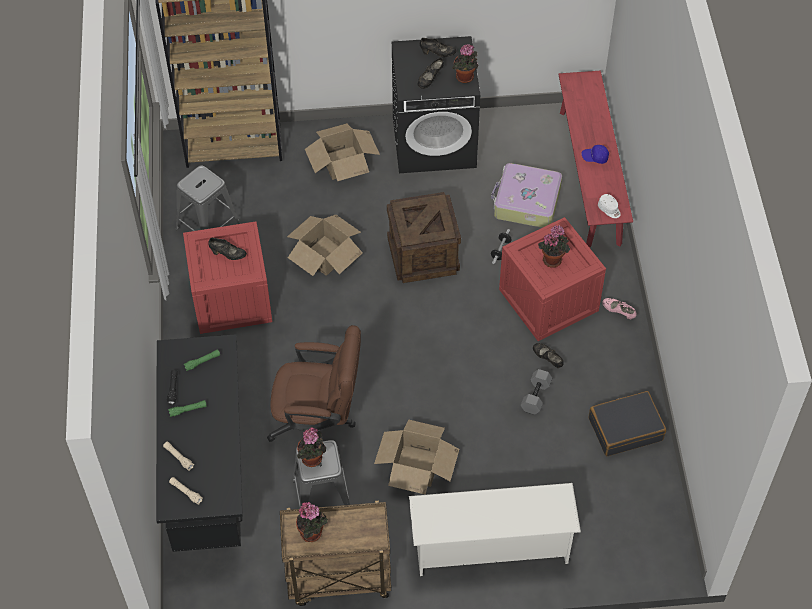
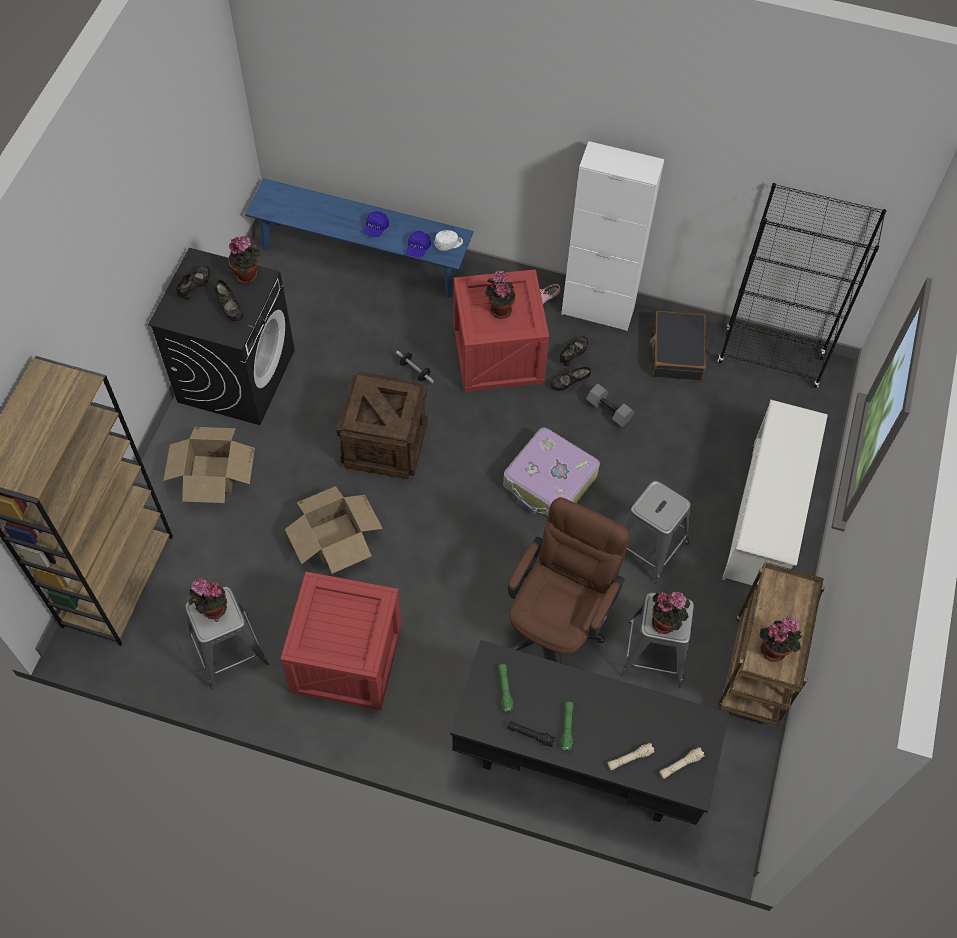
camera: 70 degrees left, 5 degrees up
black shoe [208,238,247,260] -> black shoe moved to [560,336,588,366]
cardboard box [374,420,459,495] -> grey stool [623,480,691,585]
suitcase [491,163,562,228] -> suitcase moved to [503,427,600,516]
red bench [559,71,633,248] -> blue bench [245,178,474,298]
none -> potted plant [189,578,227,619]
none -> blue cap [406,231,431,257]
none -> white cabinet [561,141,664,331]
none -> black bookcase [718,183,886,388]

